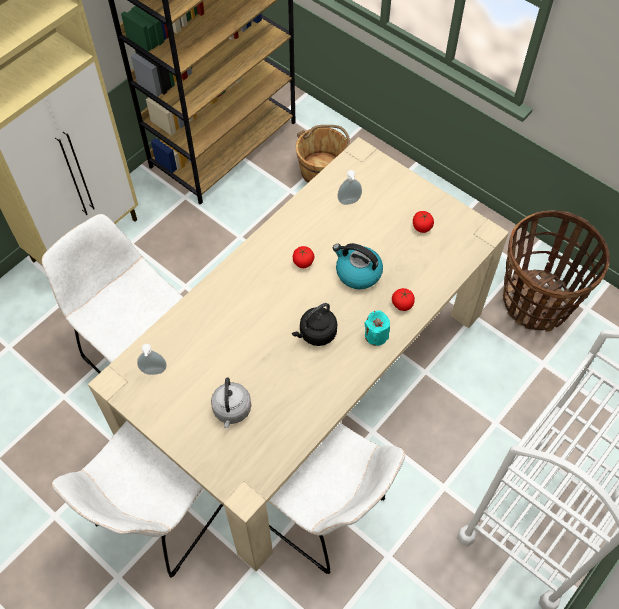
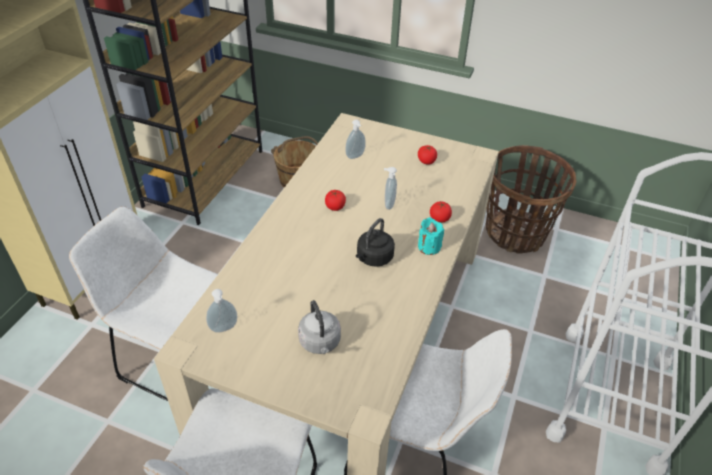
camera: 20 degrees left, 15 degrees down
kettle [333,243,383,289] -> soap dispenser [384,167,397,210]

